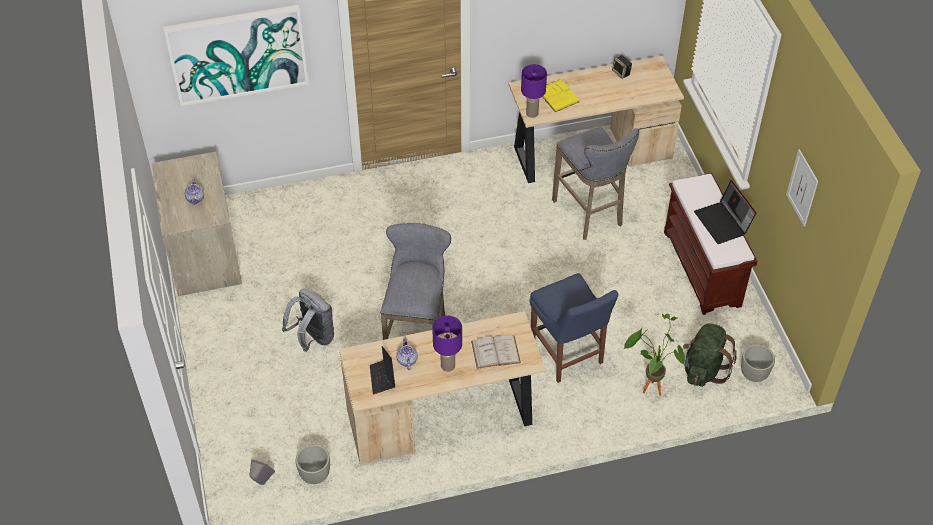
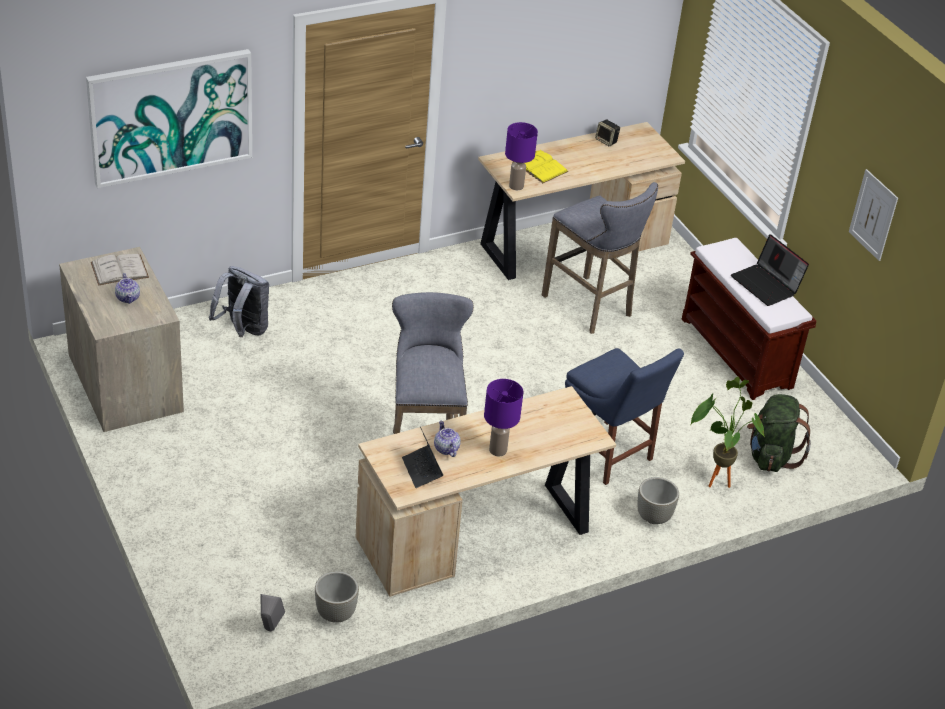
camera: 15 degrees left, 10 degrees down
grey backpack [282,289,334,352] -> grey backpack moved to [209,266,269,337]
white book [471,335,521,369] -> white book moved to [91,254,149,286]
grey planter [741,345,775,382] -> grey planter moved to [637,477,679,524]

